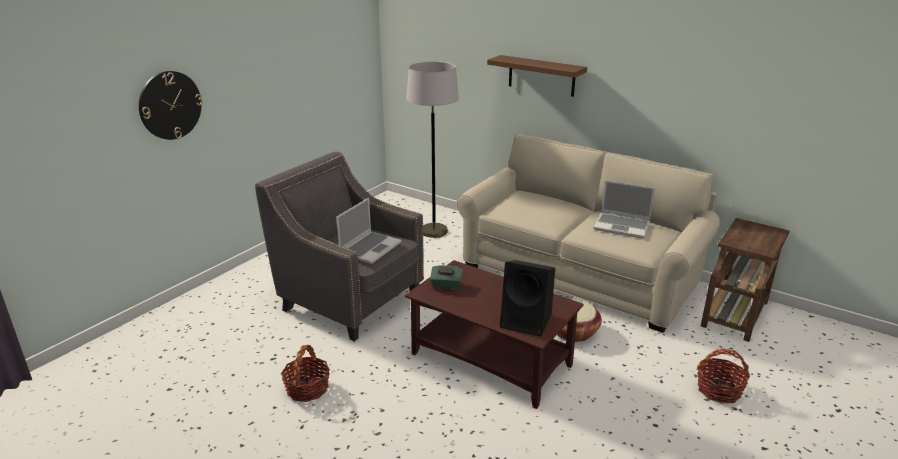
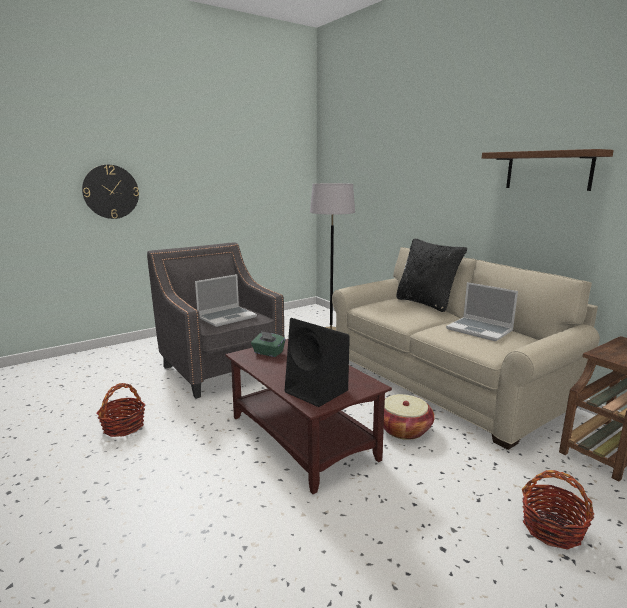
camera: 20 degrees right, 10 degrees down
brown shelf [487,55,587,97] -> brown shelf moved to [482,149,614,191]
none -> black pillow [396,239,468,312]

